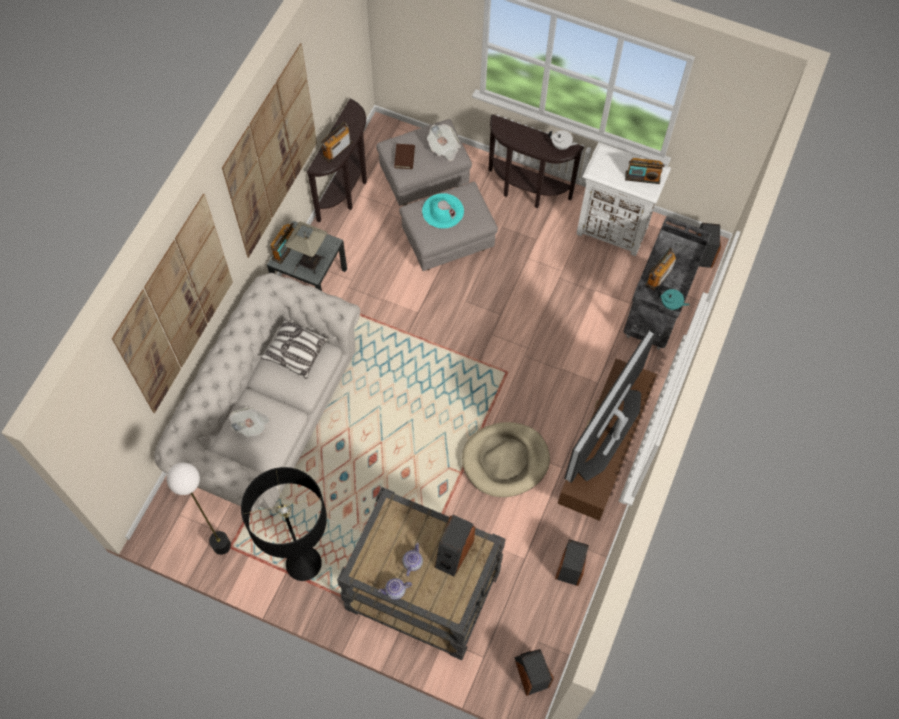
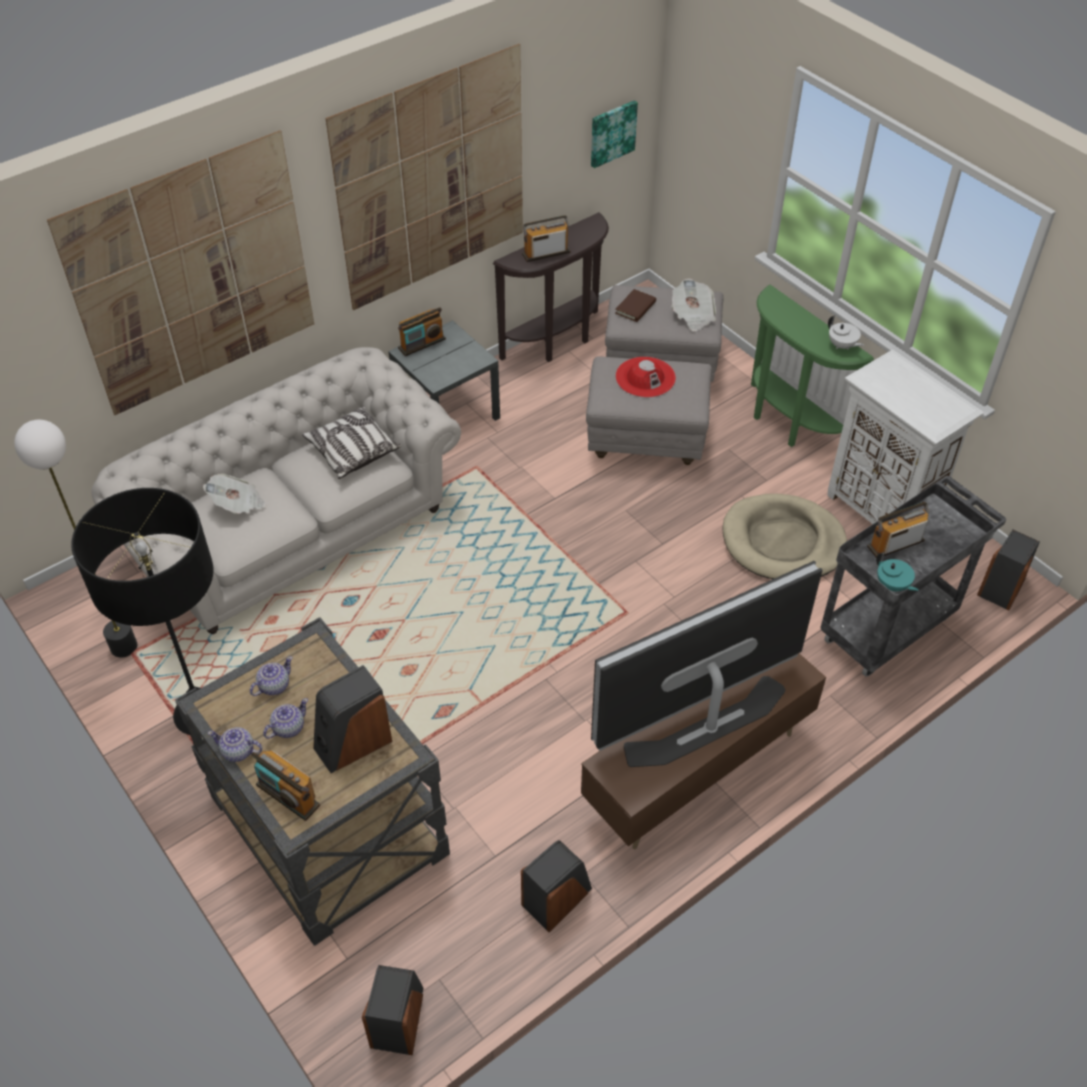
camera: 30 degrees right, 15 degrees down
table lamp [285,221,327,274] -> none
turquoise hat [422,193,464,229] -> red hat [615,357,676,397]
beige dog bed [462,422,550,497] -> beige dog bed moved to [722,494,847,579]
brown console table [488,115,584,208] -> green console table [751,285,874,447]
radio [625,158,665,184] -> radio moved to [251,750,320,821]
none -> teapot [250,656,293,696]
none -> picture [591,100,638,168]

